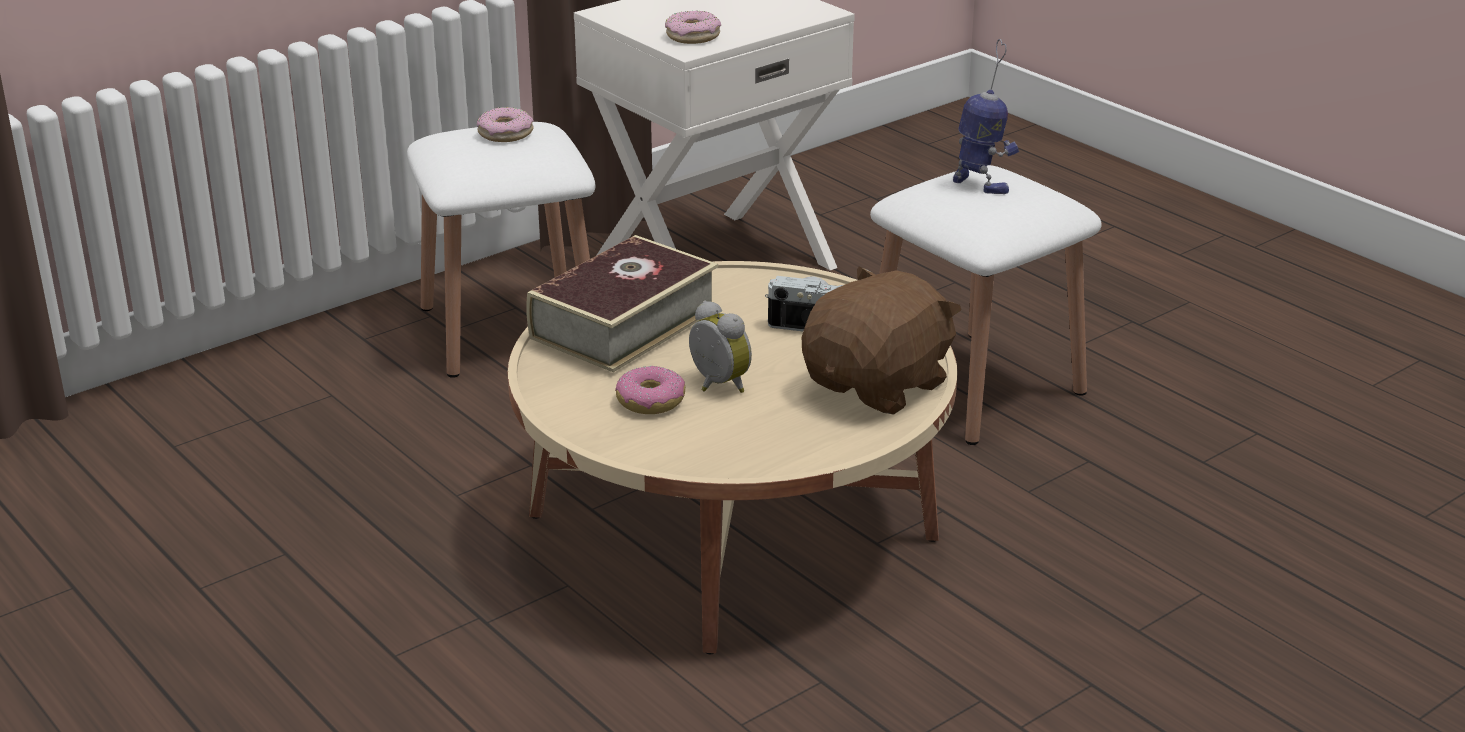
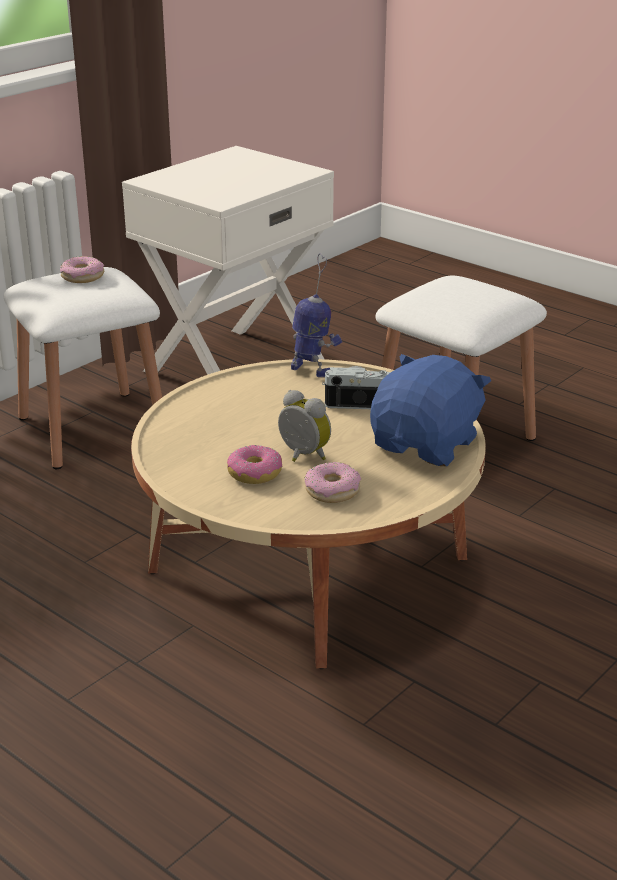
camera: 10 degrees left, 0 degrees up
book [526,235,718,372] -> none
donut [665,11,721,44] -> donut moved to [305,462,361,503]
brown plush toy [802,266,962,415] -> blue plush toy [370,354,491,467]
toy robot [953,39,1019,194] -> toy robot moved to [291,253,342,377]

